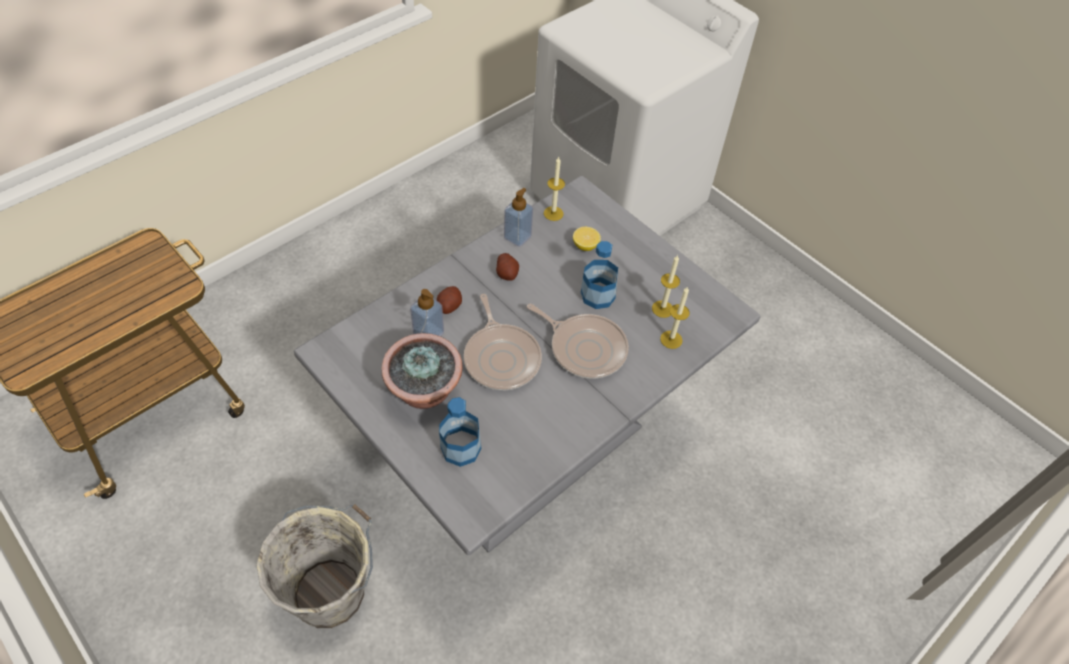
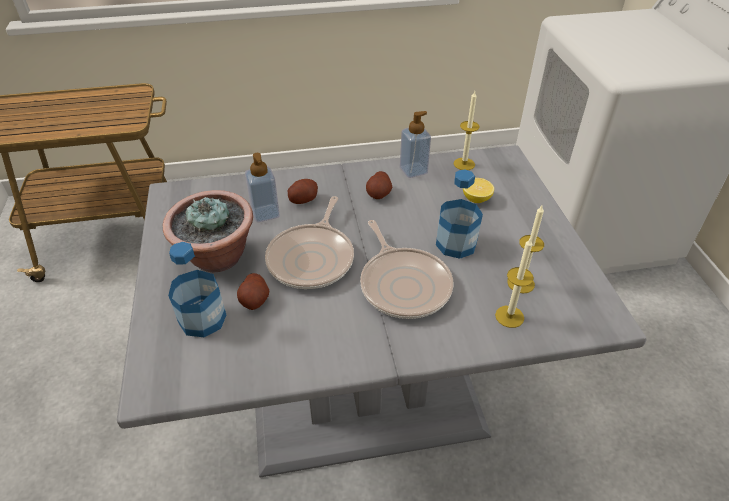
camera: 35 degrees right, 10 degrees down
grey bucket [256,504,373,628] -> none
none -> potato [237,273,269,310]

